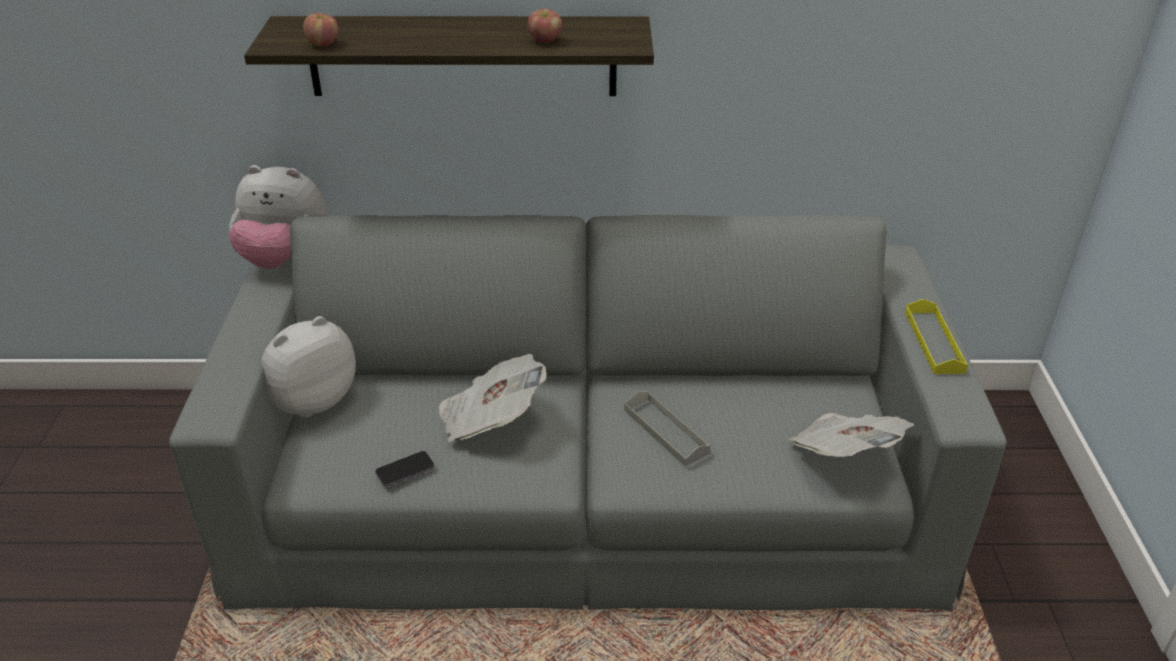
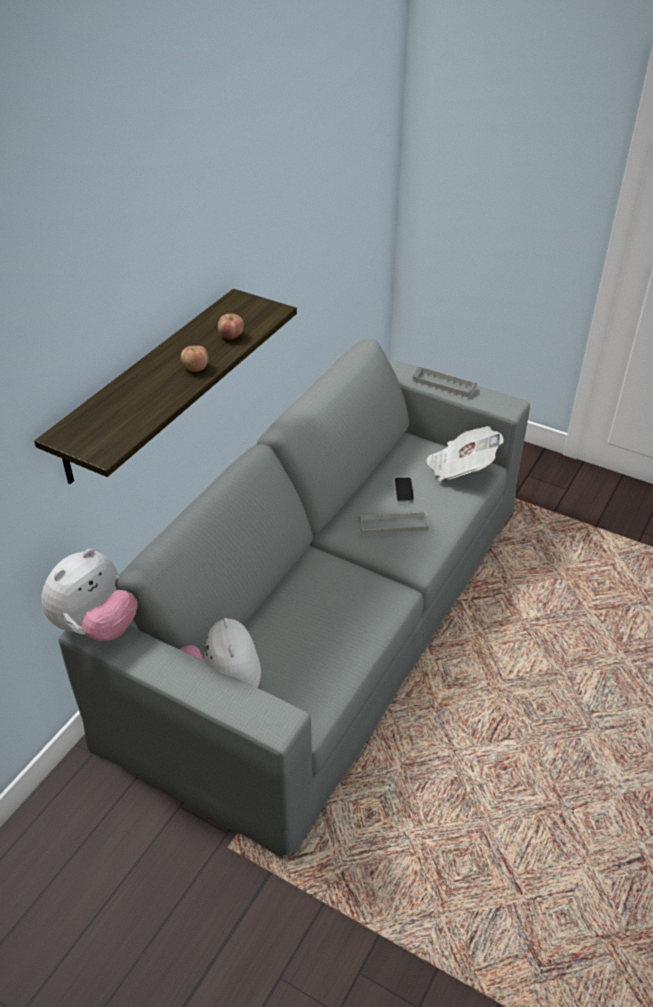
camera: 60 degrees left, 5 degrees up
apple [303,13,338,46] -> apple moved to [181,345,209,372]
phone [375,451,434,487] -> phone moved to [395,478,414,501]
newspaper [438,354,547,442] -> none
yellow tray [905,299,968,374] -> grey tray [413,367,477,398]

